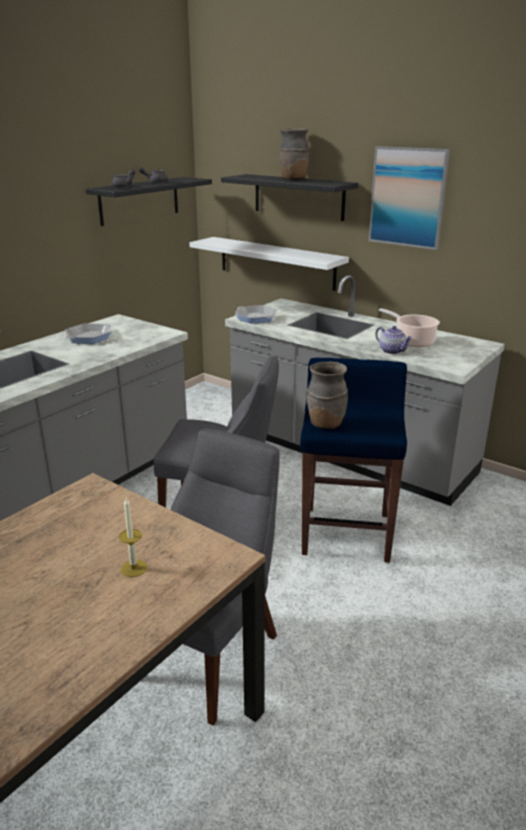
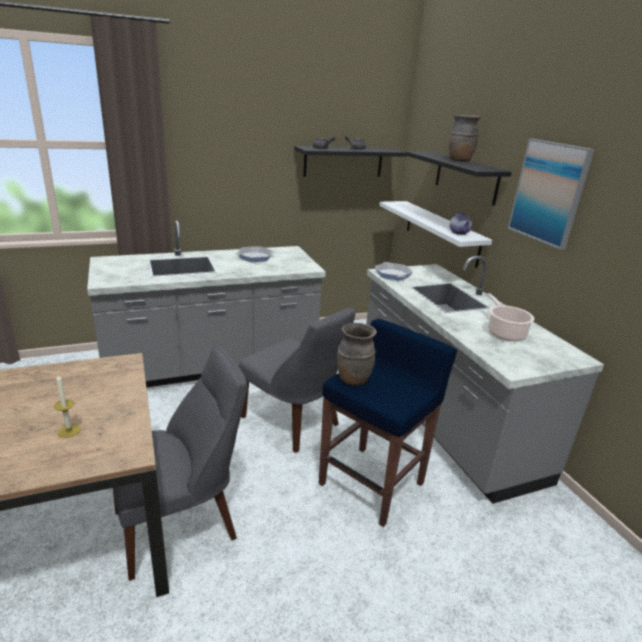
camera: 30 degrees right, 0 degrees up
teapot [375,326,412,354] -> teapot moved to [450,212,472,235]

